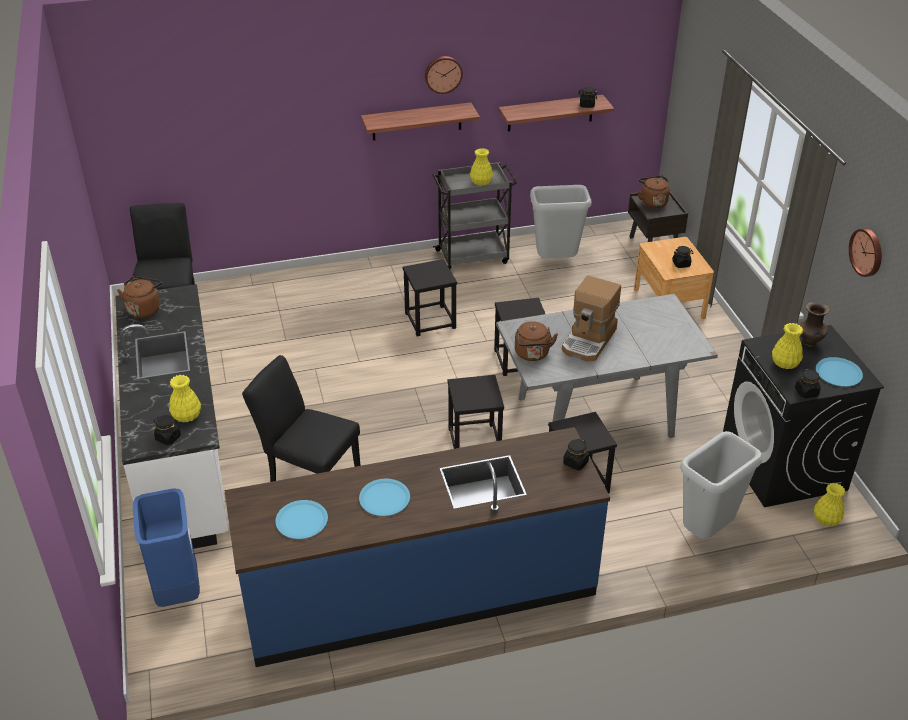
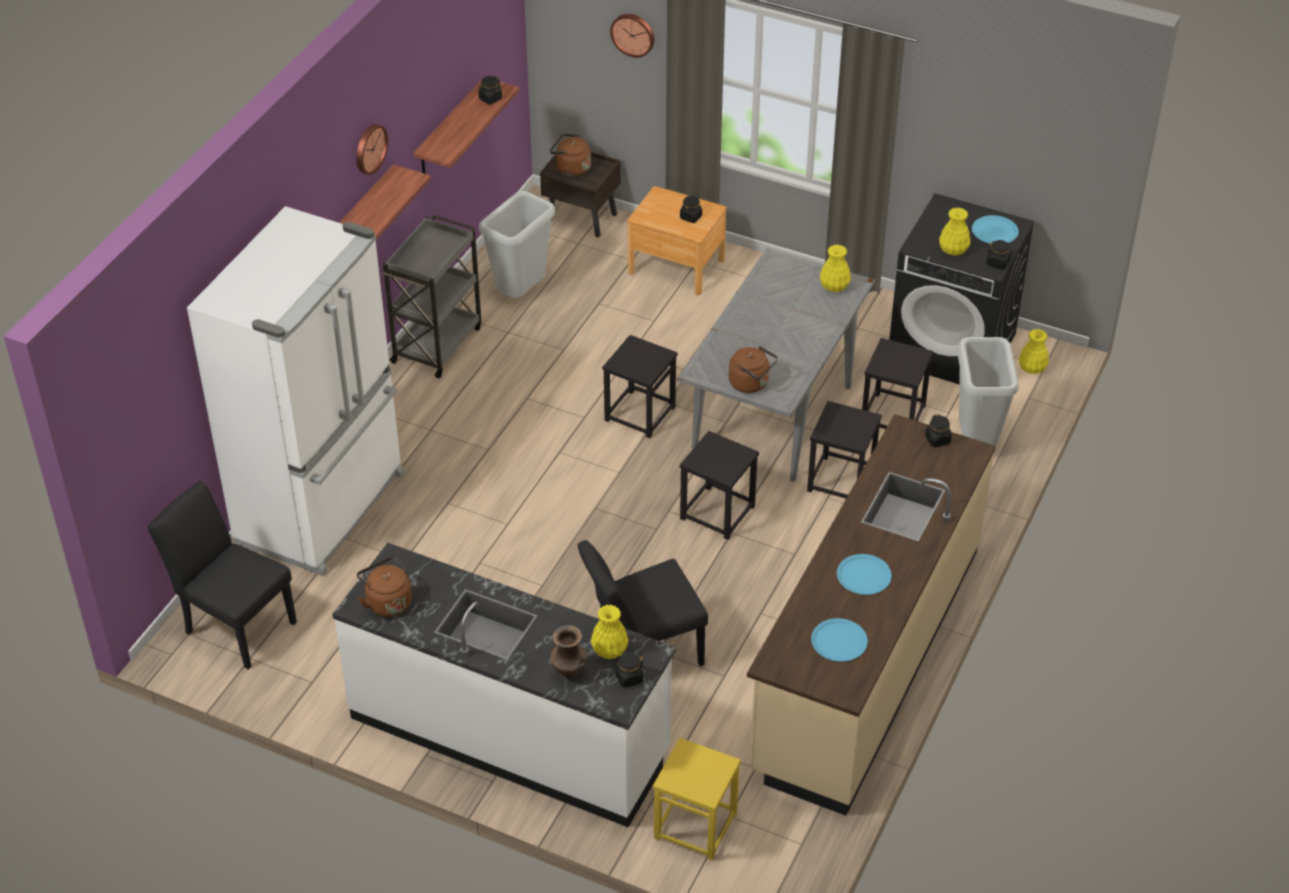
camera: 50 degrees left, 5 degrees up
blue trash can [133,488,200,607] -> yellow stool [653,738,741,860]
blue counter [224,427,610,667] -> beige counter [747,414,996,816]
black stool [403,259,457,336] -> black stool moved to [862,338,934,429]
yellow vase [470,148,493,186] -> yellow vase moved to [820,245,851,292]
coffee machine [562,275,621,362] -> none
brown vase [799,302,830,347] -> brown vase moved to [550,625,587,679]
wall clock [849,228,882,277] -> wall clock moved to [610,14,655,58]
none -> white fridge [187,206,404,576]

